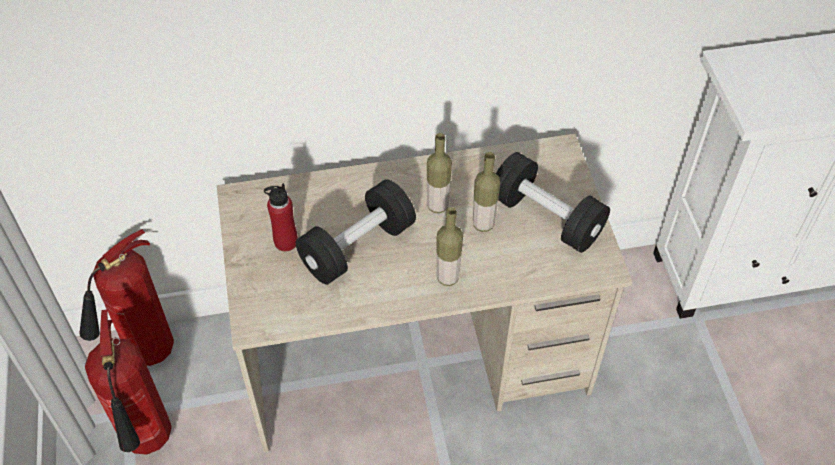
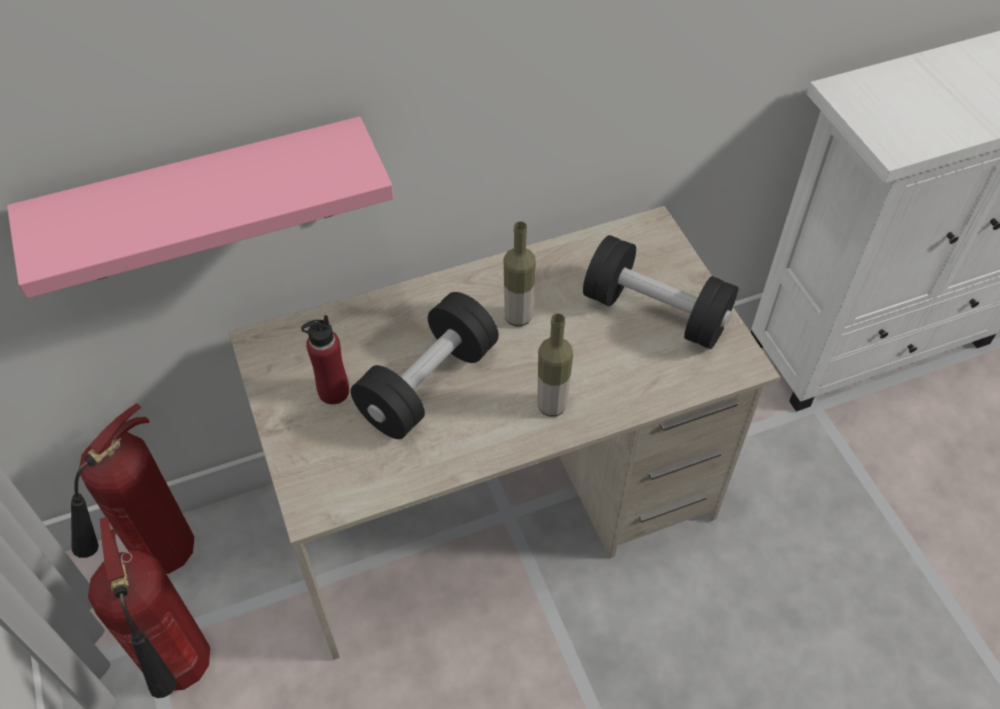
camera: 10 degrees left, 0 degrees up
bottle [473,152,500,232] -> none
none -> pink shelf [7,116,394,298]

